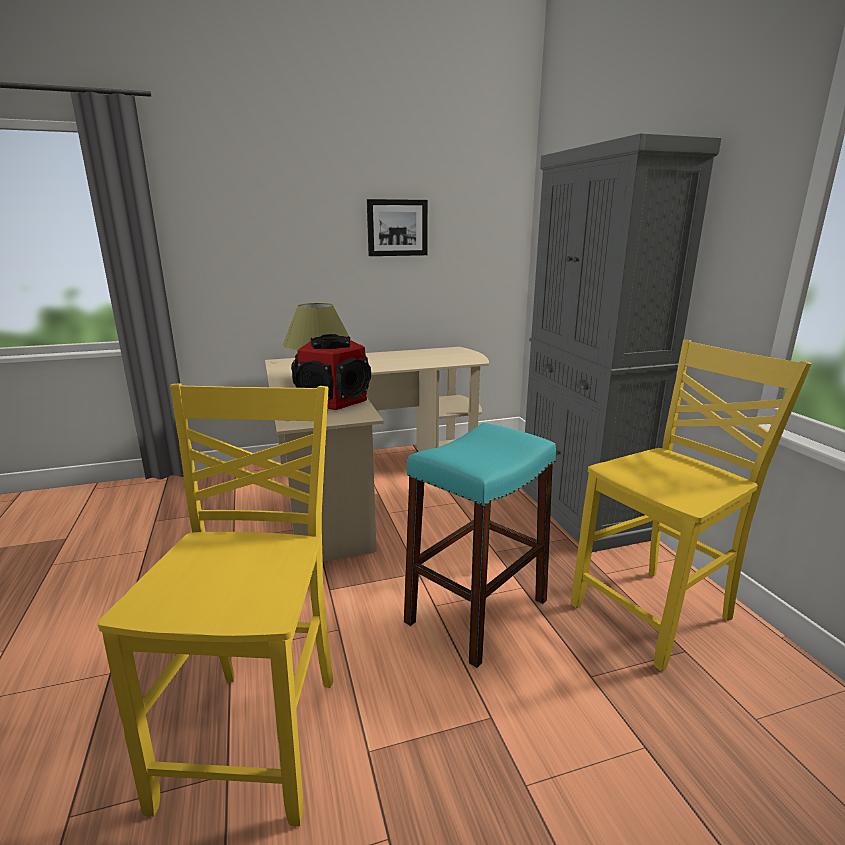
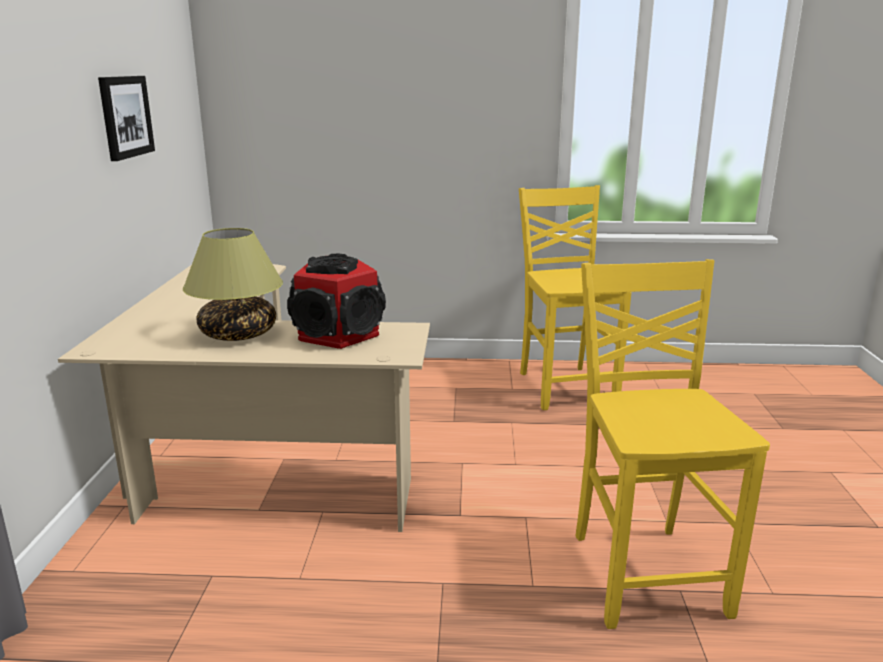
camera: 70 degrees left, 0 degrees up
yellow chair [97,383,333,826] -> yellow chair turned 60 degrees clockwise [576,259,770,629]
turquoise stool [404,423,556,668] -> none
grey cabinet [522,133,721,552] -> none

